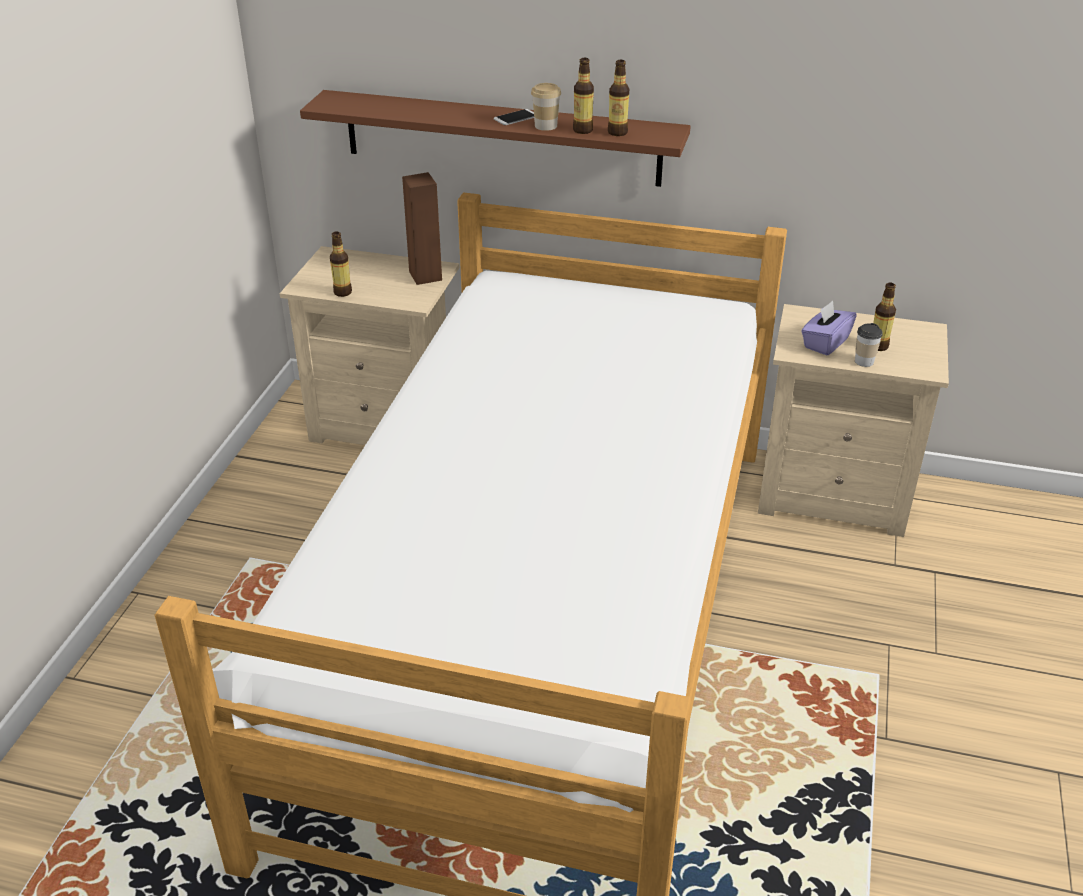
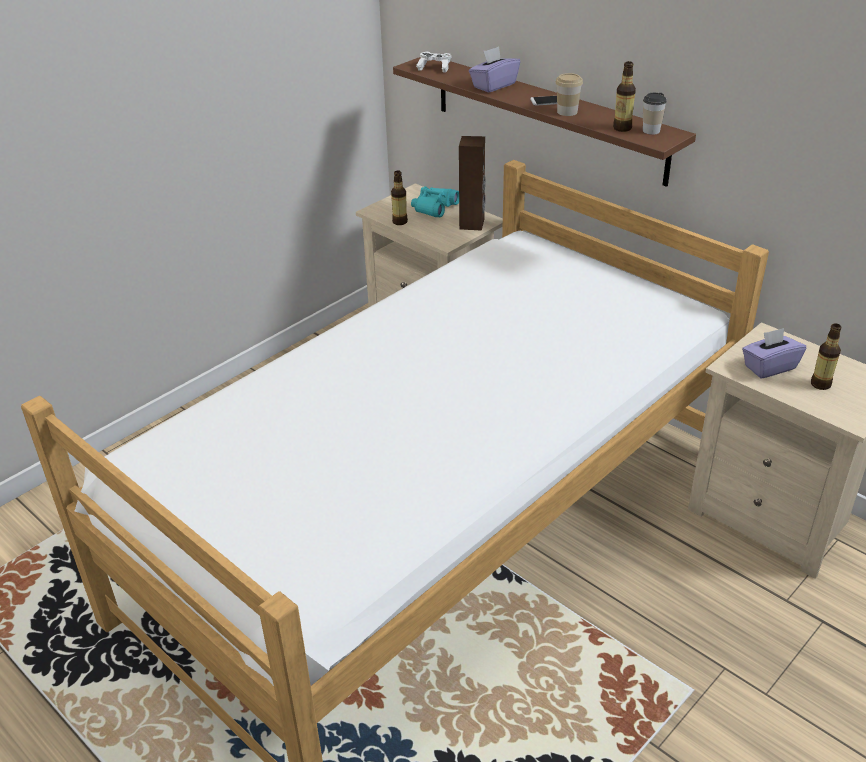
camera: 30 degrees right, 0 degrees up
bottle [573,58,594,134] -> none
cup [855,323,883,367] -> cup moved to [643,93,667,135]
none -> turquoise binoculars [411,186,459,217]
none -> white game controller [416,52,451,73]
none -> purple tissue box [469,47,520,93]

